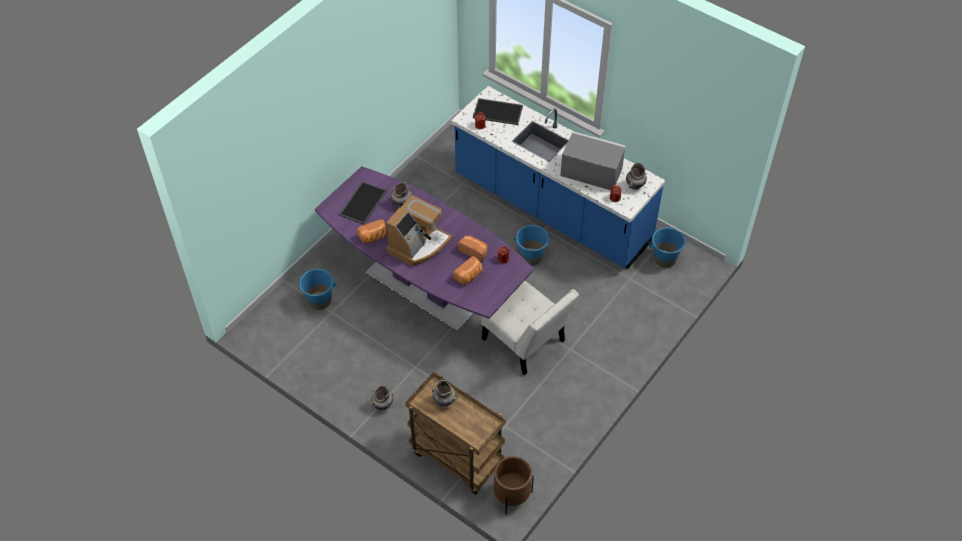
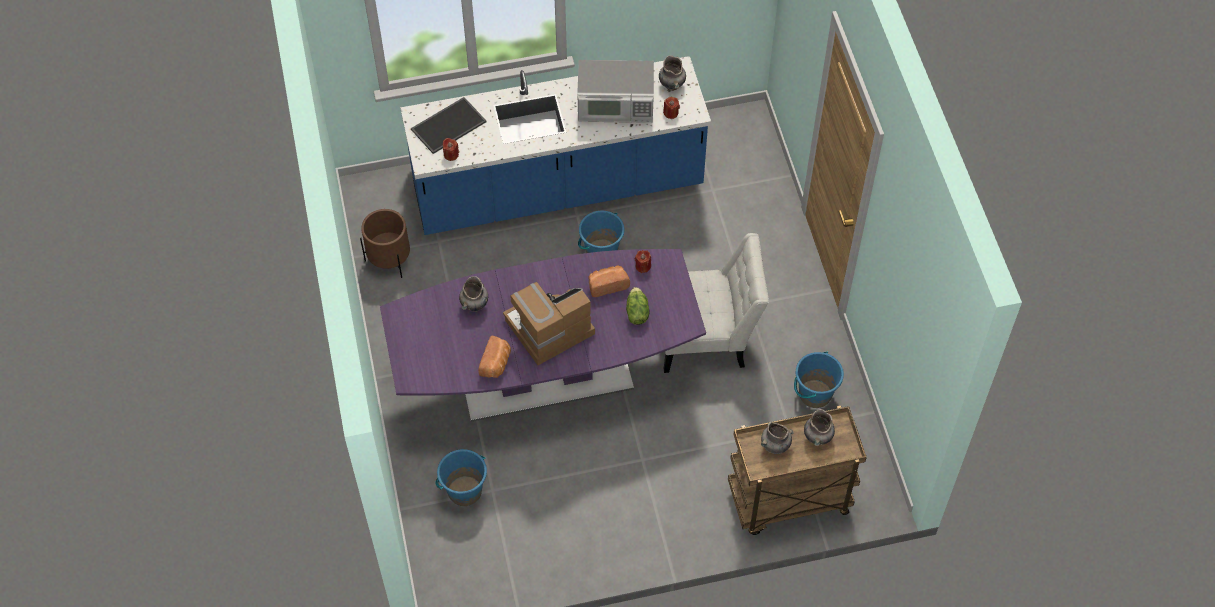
camera: 50 degrees left, 5 degrees up
tray [339,181,387,224] -> none
grey vase [370,385,393,410] -> grey vase moved to [804,409,835,446]
coffee machine [386,195,453,266] -> coffee machine turned 105 degrees counterclockwise [503,282,595,365]
bread [453,256,483,284] -> lettuce [626,287,649,325]
brown planter [494,456,534,514] -> brown planter moved to [360,209,410,278]
microwave [560,132,626,190] -> microwave turned 150 degrees counterclockwise [577,60,654,123]
blue bucket [649,227,686,268] -> blue bucket moved to [794,352,844,408]

